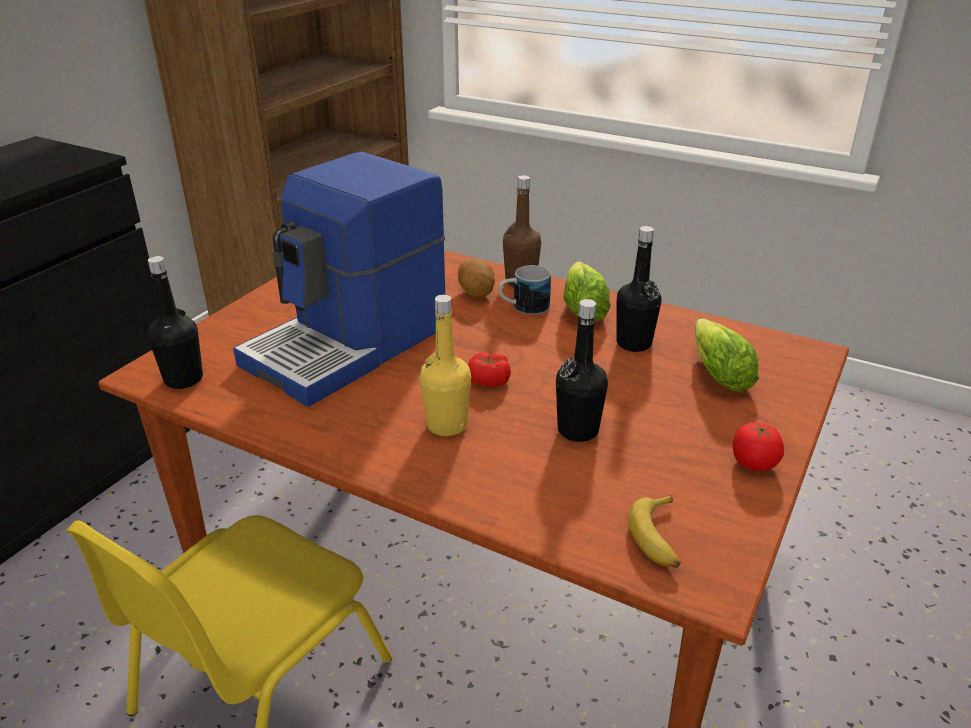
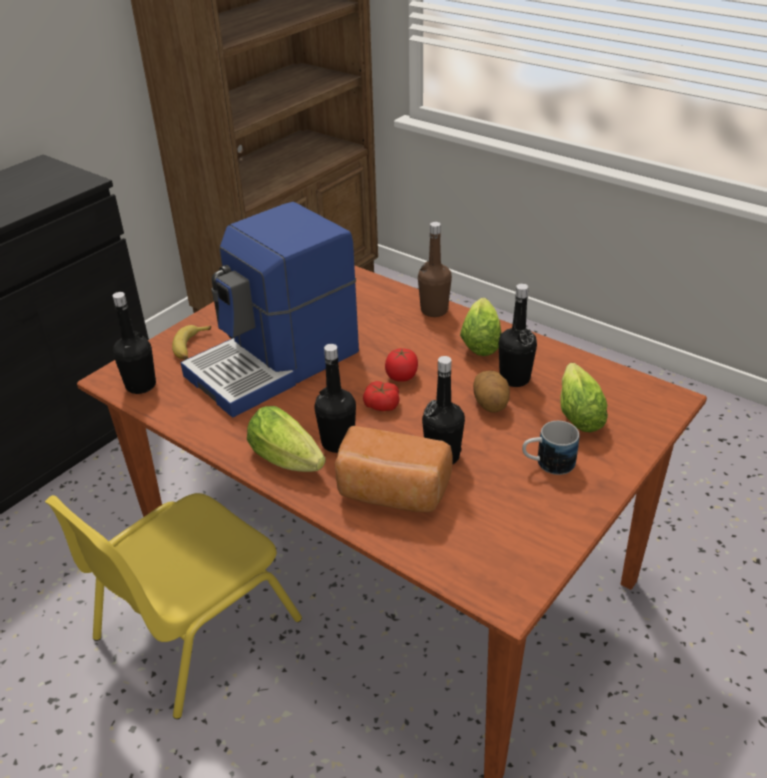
camera: 10 degrees right, 5 degrees up
yellow bottle [420,295,471,436] -> black bottle [314,344,356,453]
potato [458,259,495,298] -> potato moved to [473,371,510,413]
mug [499,265,551,315] -> mug moved to [522,421,579,475]
banana [628,495,681,568] -> banana moved to [172,325,211,360]
tomato [733,423,784,471] -> tomato moved to [385,348,418,382]
none -> lettuce [247,406,326,472]
none -> bread [335,426,453,512]

